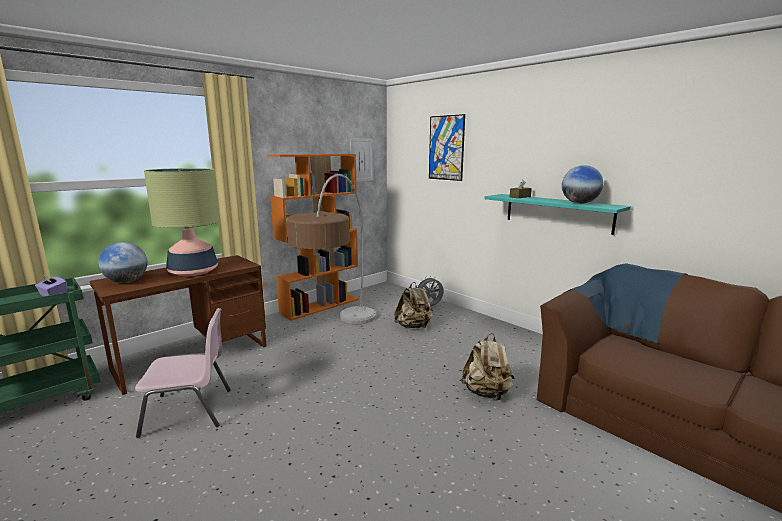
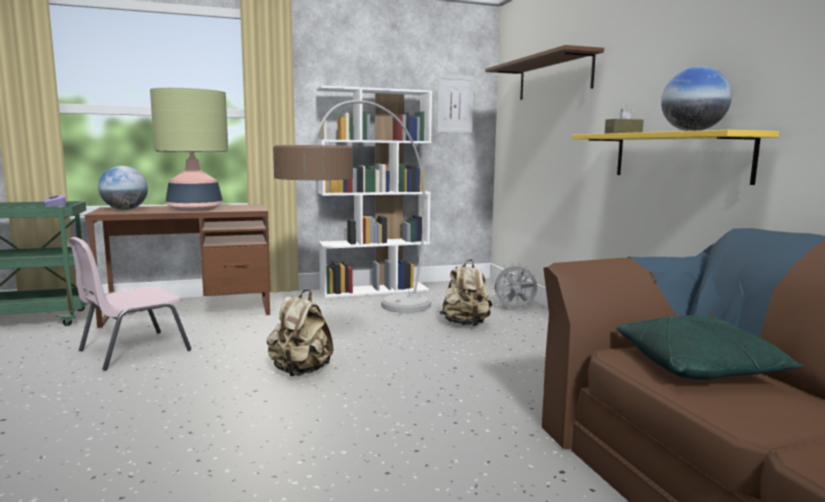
camera: 25 degrees right, 5 degrees down
pink chair [135,308,231,438] -> pink chair turned 120 degrees clockwise [68,237,191,370]
orange bookcase [267,154,359,321] -> white bookcase [316,85,432,298]
picture [429,114,465,181] -> brown shelf [485,45,604,100]
beige backpack [461,333,515,400] -> beige backpack moved to [267,289,333,376]
turquoise shelf [484,194,631,235] -> yellow shelf [572,130,779,185]
none -> green pillow [616,315,805,380]

